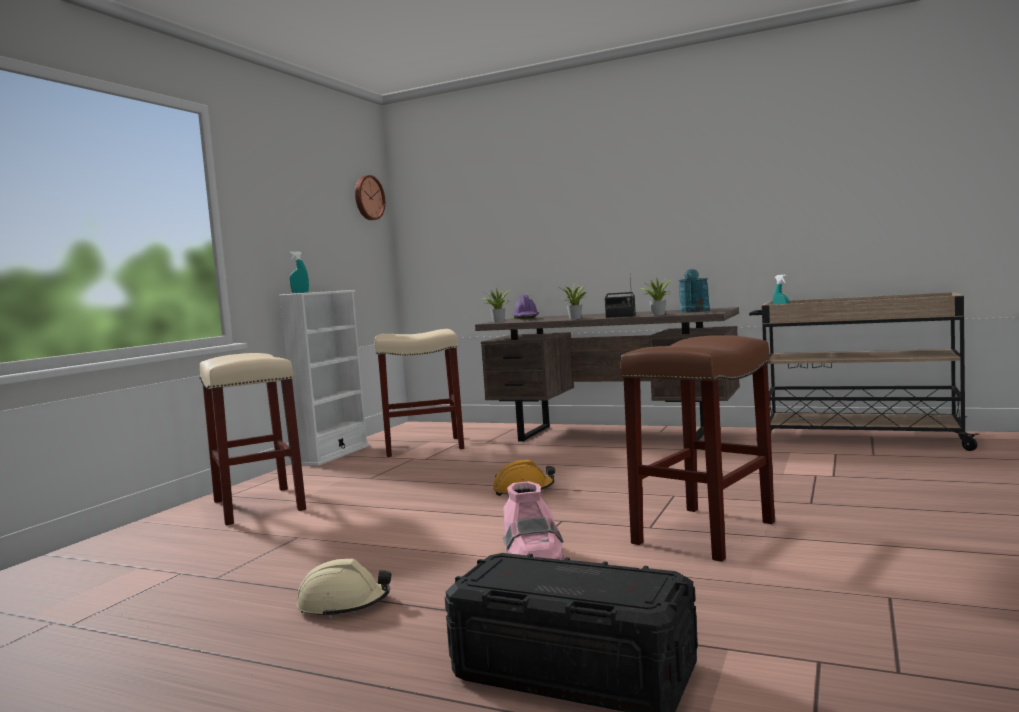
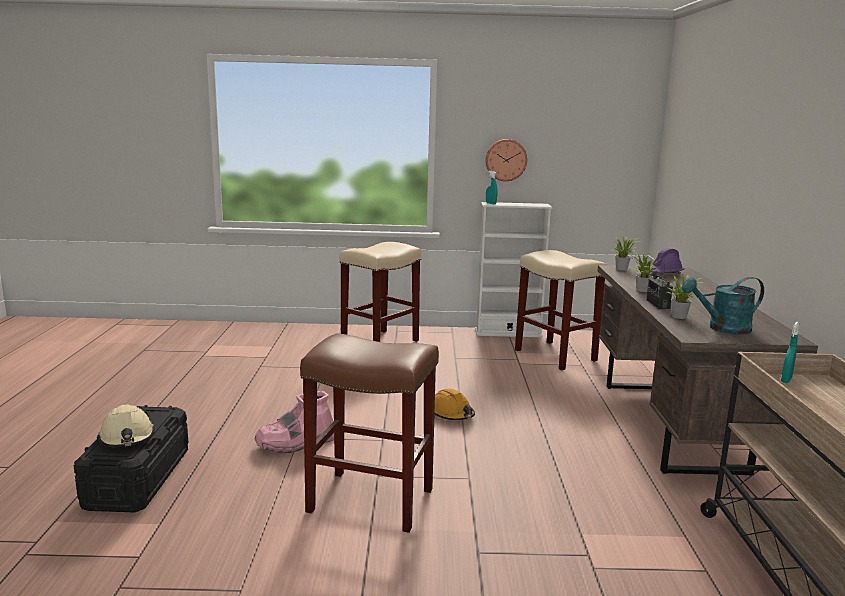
camera: 65 degrees right, 10 degrees up
beige hard hat [296,559,391,618] -> beige hard hat moved to [98,404,155,447]
wall clock [355,175,385,220] -> wall clock moved to [485,139,527,181]

